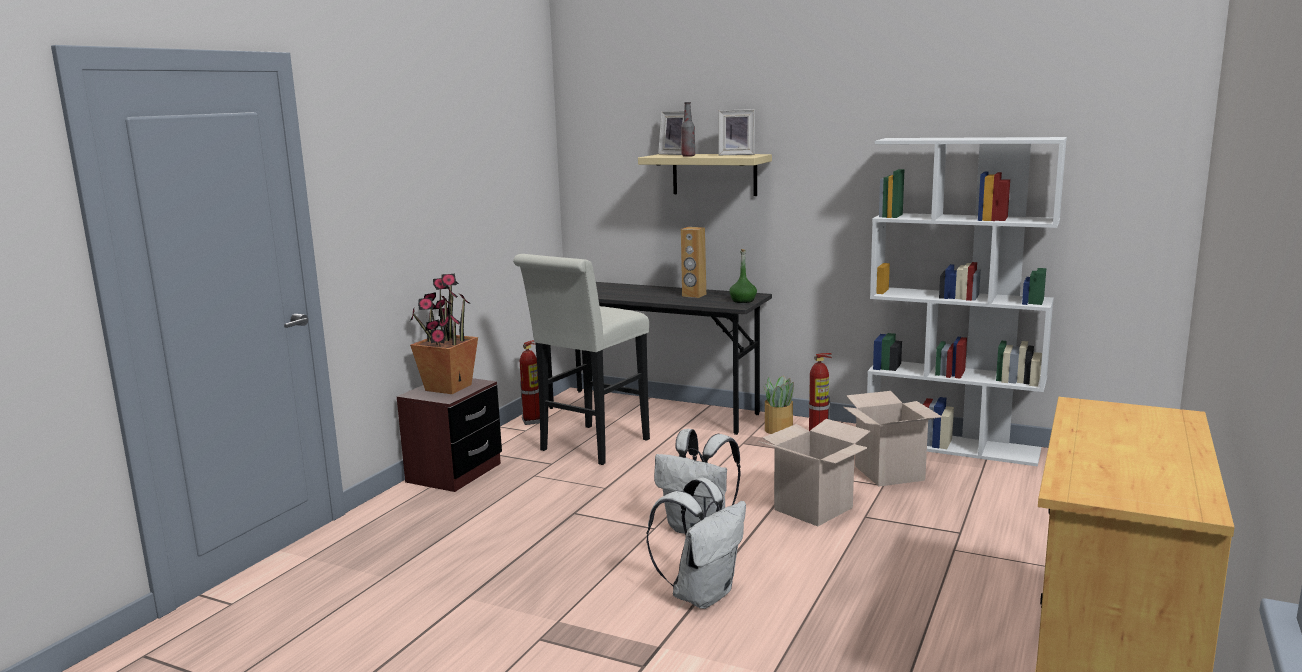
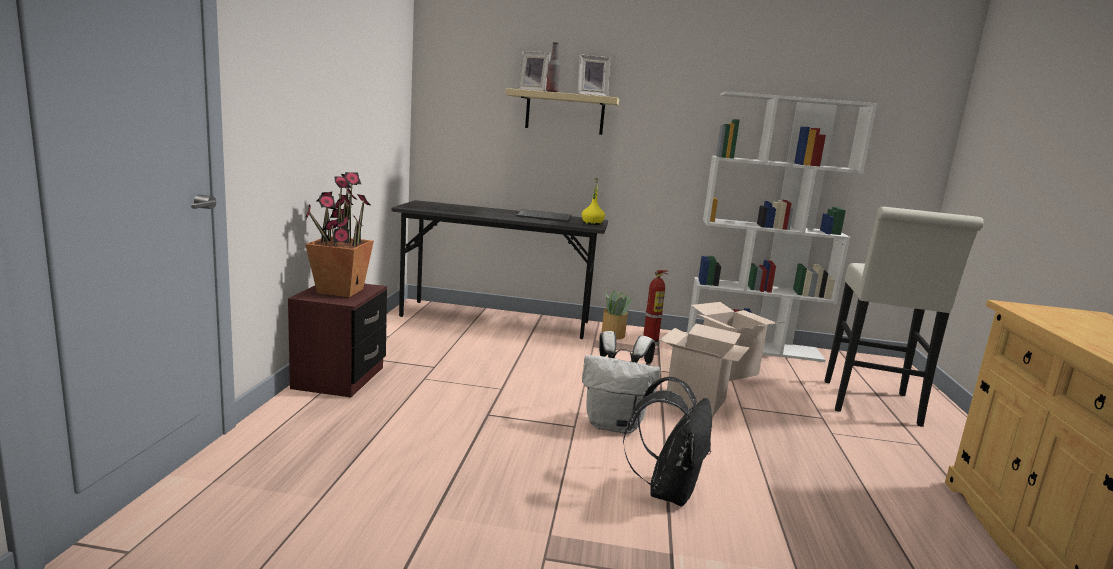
camera: 20 degrees left, 0 degrees up
white stool [513,254,650,465] -> white stool moved to [824,207,984,427]
fire extinguisher [520,340,540,425] -> none
white backpack [646,478,746,609] -> black backpack [623,377,712,507]
brown speaker [681,227,706,298] -> keyboard [516,209,572,222]
green bottle [729,249,757,303] -> yellow bottle [581,178,605,225]

